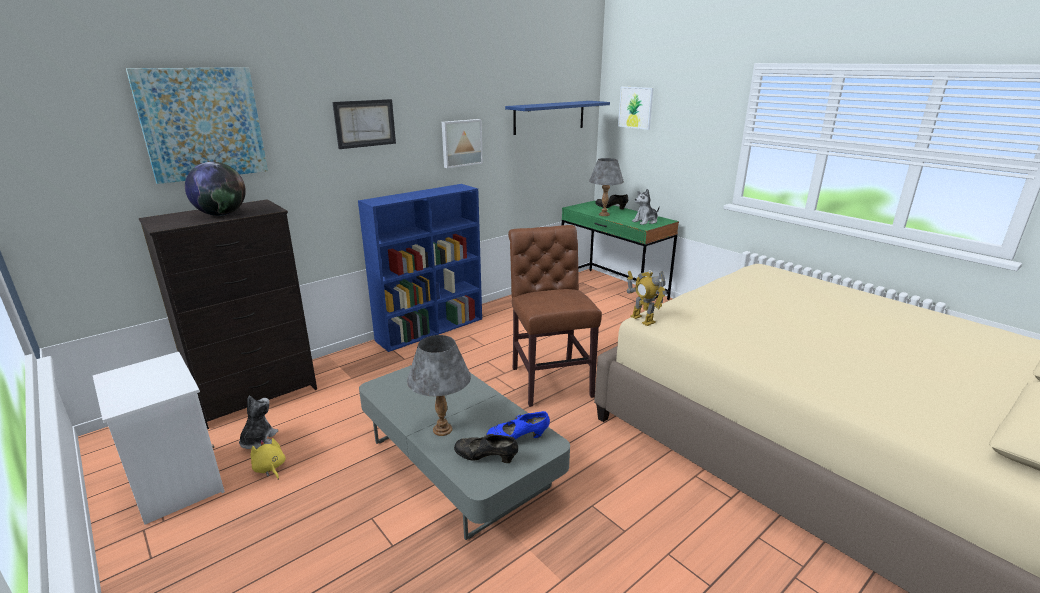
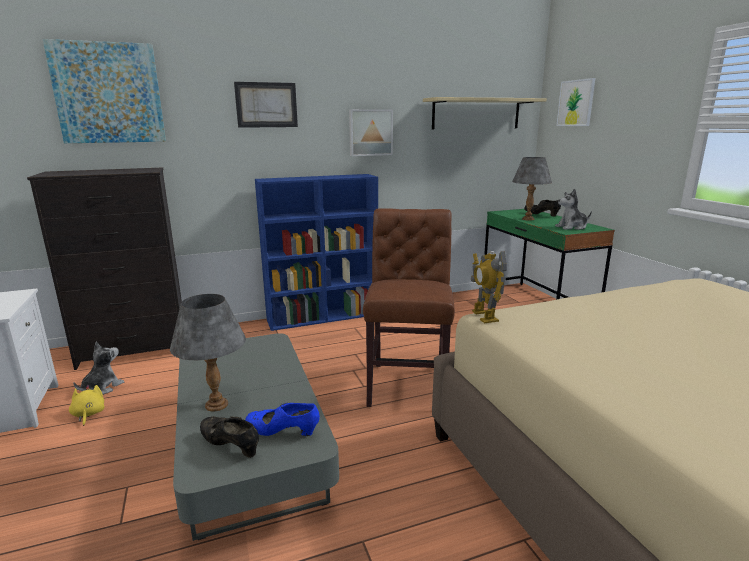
camera: 20 degrees right, 5 degrees down
globe [185,162,246,216] -> none
blue shelf [505,101,610,135] -> beige shelf [423,97,547,129]

